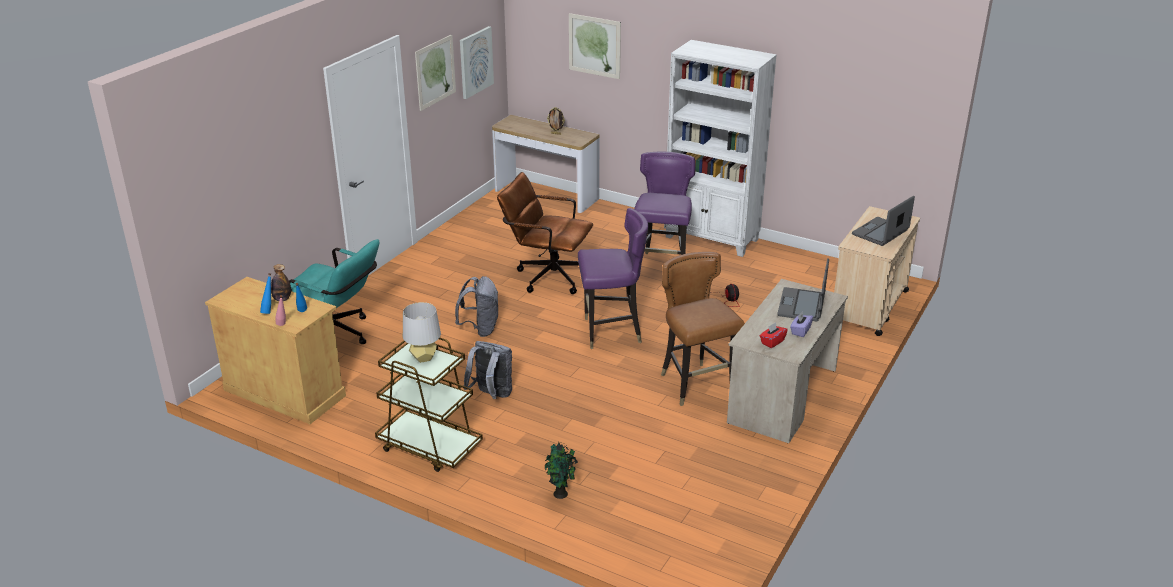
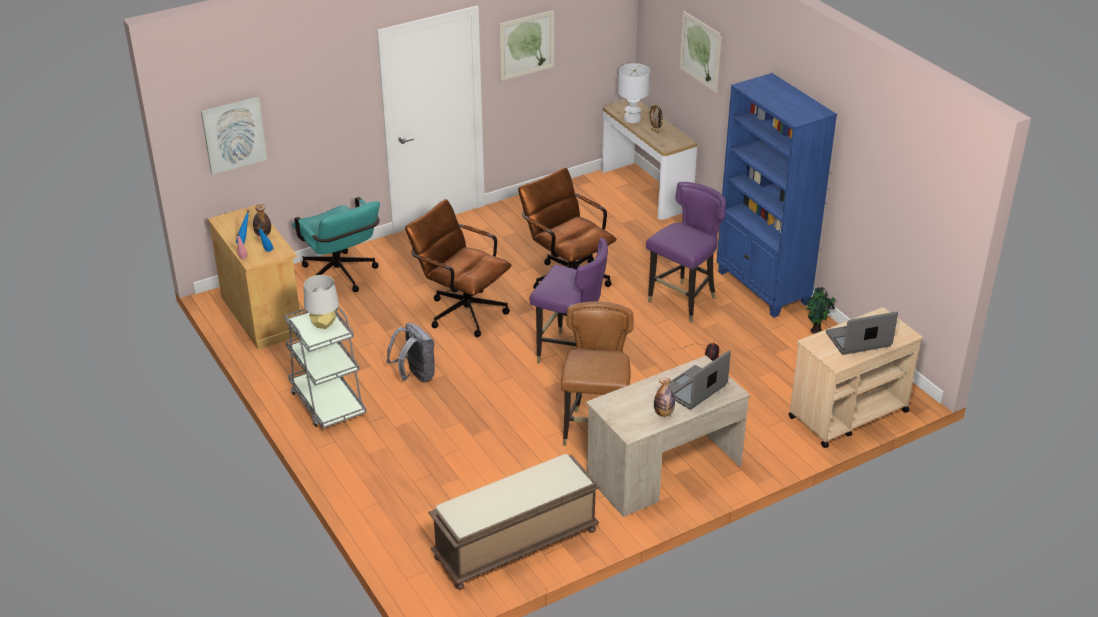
camera: 30 degrees right, 5 degrees up
brown cart [375,338,483,472] -> grey cart [284,306,367,428]
grey backpack [455,276,498,337] -> brown office chair [405,199,512,337]
picture [460,26,494,99] -> picture moved to [201,97,267,175]
potted plant [545,443,578,499] -> potted plant moved to [805,287,836,334]
white bookcase [664,40,777,257] -> blue bookcase [717,73,837,318]
red tissue box [760,322,787,348] -> none
purple tissue box [790,312,813,337] -> bottle [654,378,675,417]
none -> brown bench [428,454,600,590]
none -> white table lamp [618,63,650,123]

